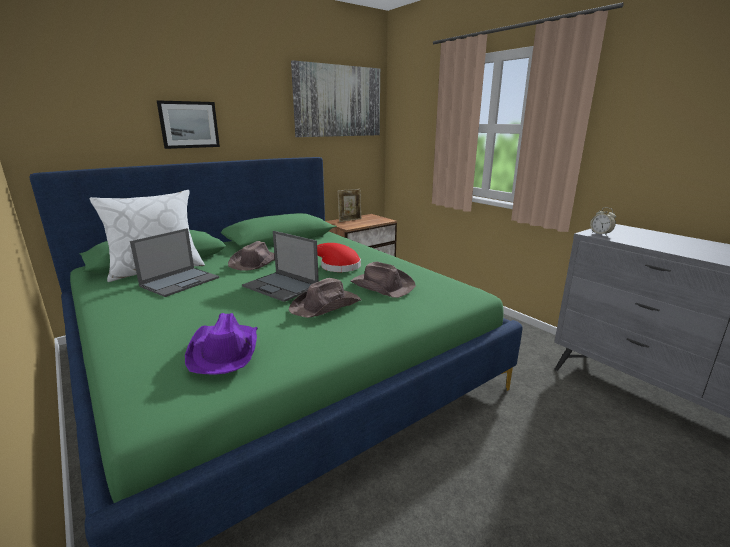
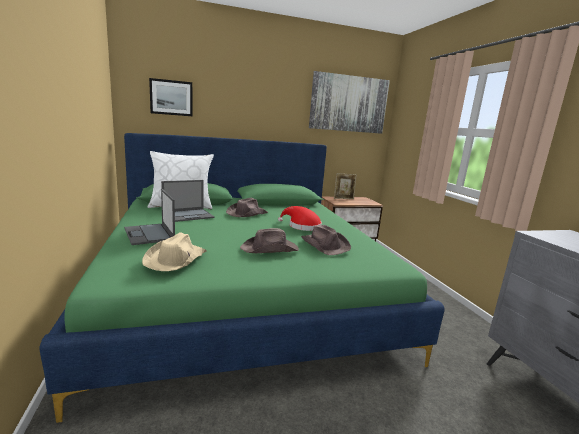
camera: 20 degrees right, 5 degrees down
picture [157,100,220,149] -> picture moved to [149,78,192,116]
purple hat [185,313,258,375] -> beige hat [142,233,207,271]
laptop [242,231,319,302] -> laptop moved to [124,189,175,245]
alarm clock [590,208,616,236] -> none

